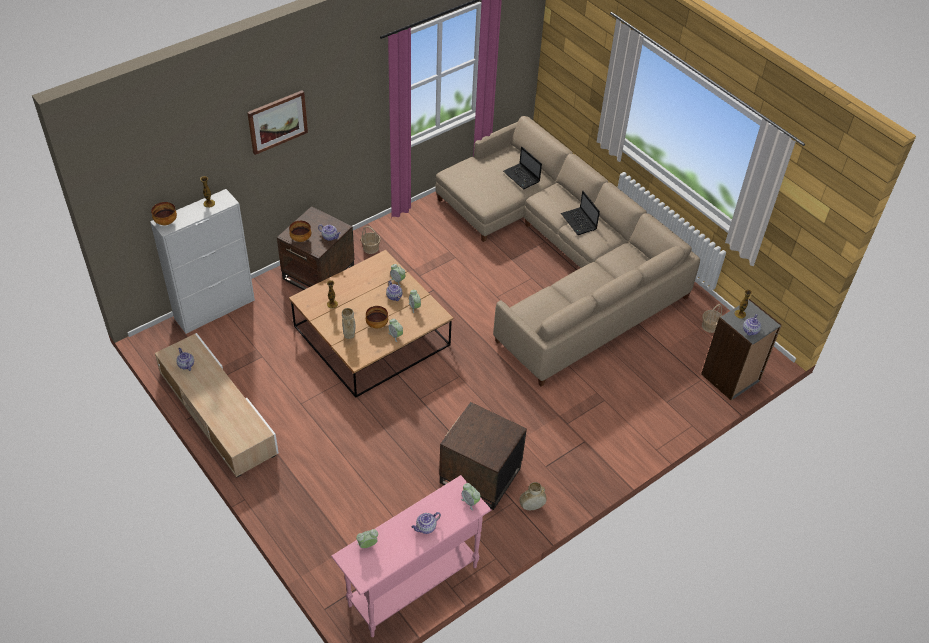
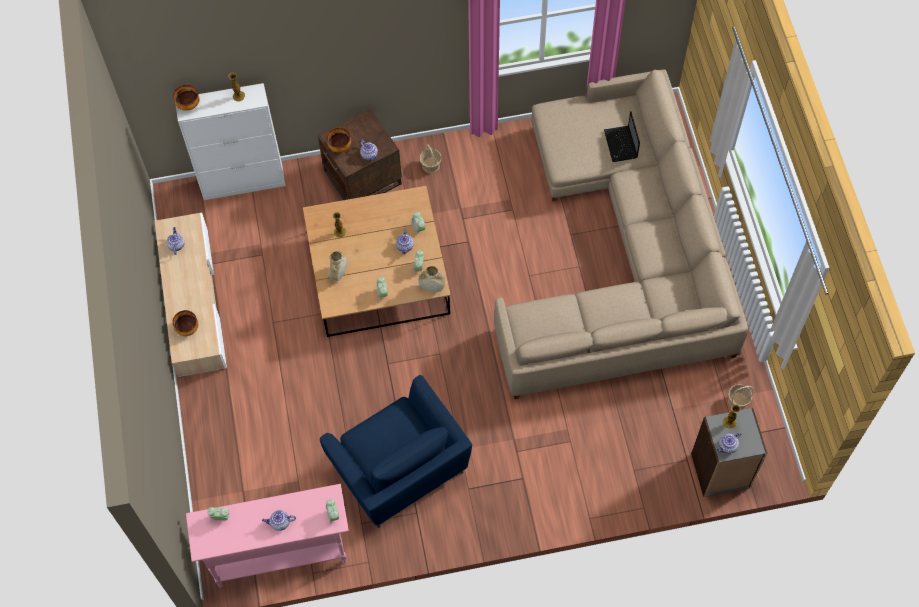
camera: 30 degrees right, 15 degrees up
picture [247,90,308,155] -> none
bowl [366,306,388,328] -> bowl moved to [172,310,198,336]
brown side table [439,402,527,510] -> blue armchair [320,375,472,528]
beige vase [519,482,546,510] -> beige vase moved to [419,266,445,292]
laptop [561,191,600,235] -> none

